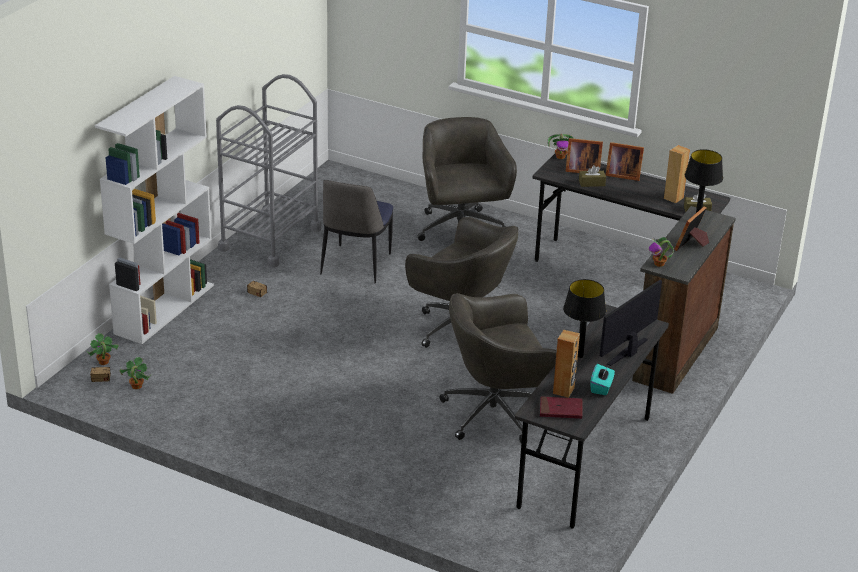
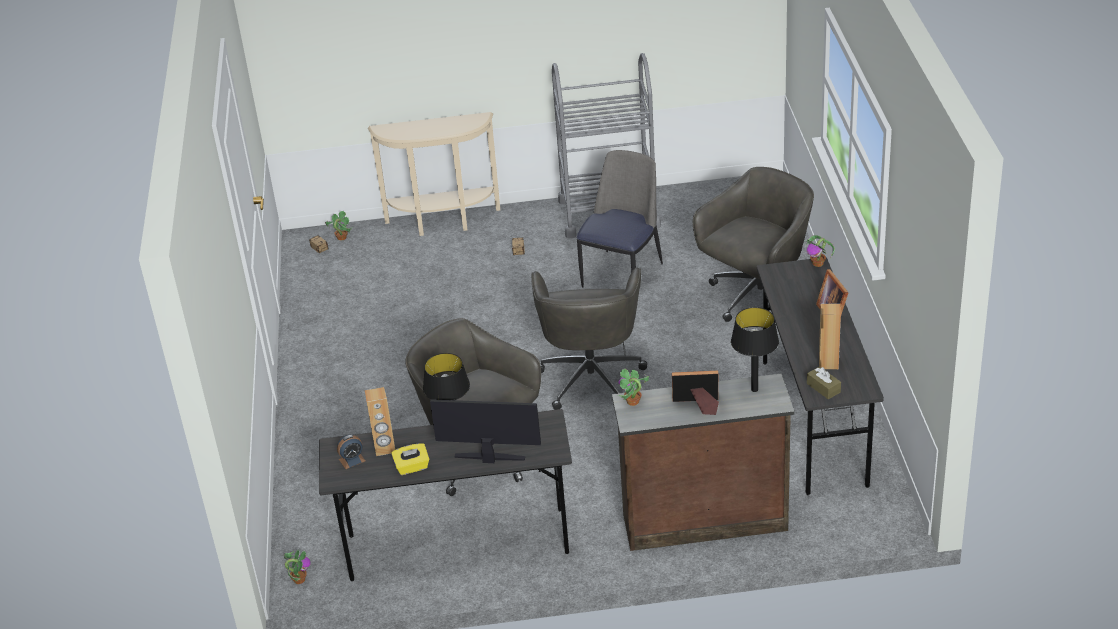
camera: 60 degrees right, 5 degrees up
white bookcase [95,76,214,344] -> beige console table [368,112,500,236]
potted plant [119,357,152,389] -> potted plant moved to [284,550,311,584]
chair [320,180,393,284] -> chair turned 135 degrees clockwise [577,150,663,287]
red book [540,396,583,419] -> alarm clock [337,435,365,469]
picture frame [566,138,603,173] -> none
brown tissue box [579,165,606,187] -> none
turquoise tissue box [590,364,615,395] -> yellow tissue box [391,443,429,475]

